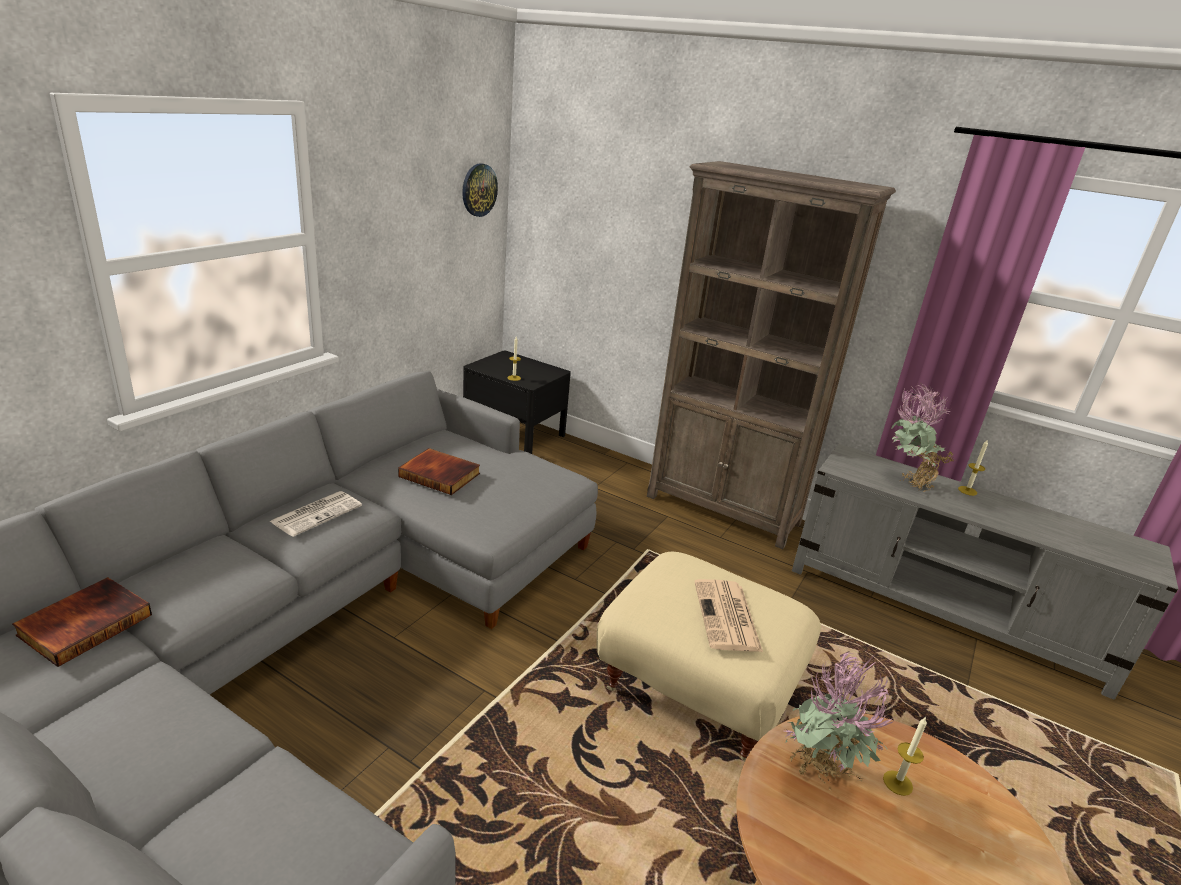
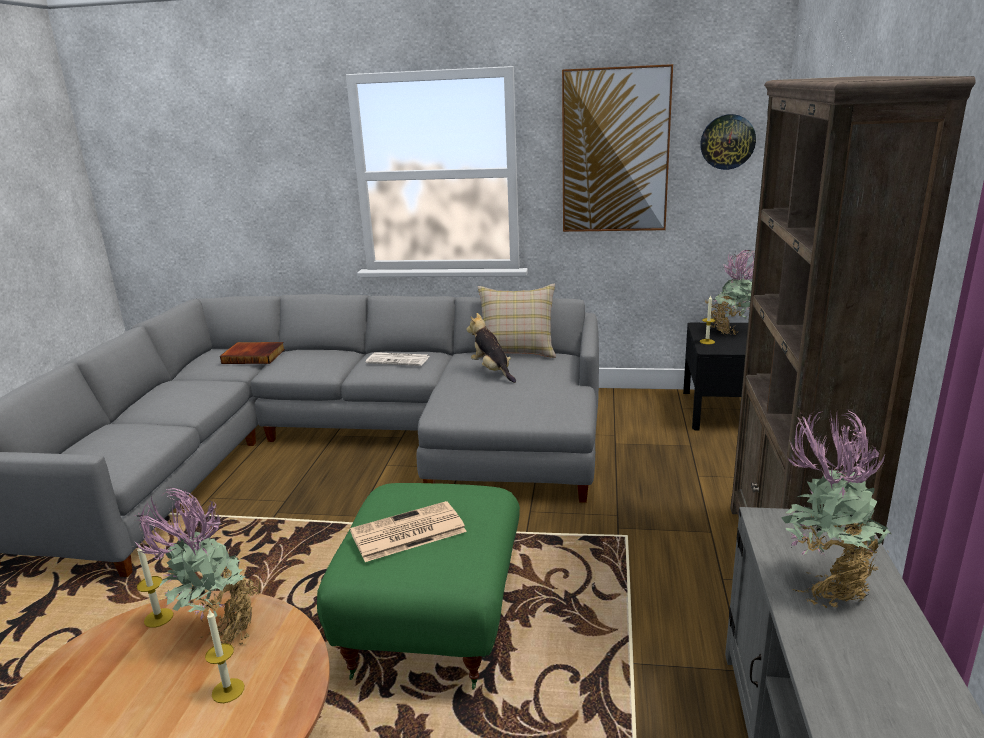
camera: 70 degrees right, 5 degrees down
book [398,448,480,495] -> plush toy [467,313,516,383]
beige ottoman [596,552,821,762] -> green ottoman [317,483,520,690]
candle [958,440,988,496] -> candle moved to [137,544,173,628]
none -> beige pillow [478,284,556,358]
none -> picture [562,64,673,232]
none -> potted plant [705,250,755,335]

